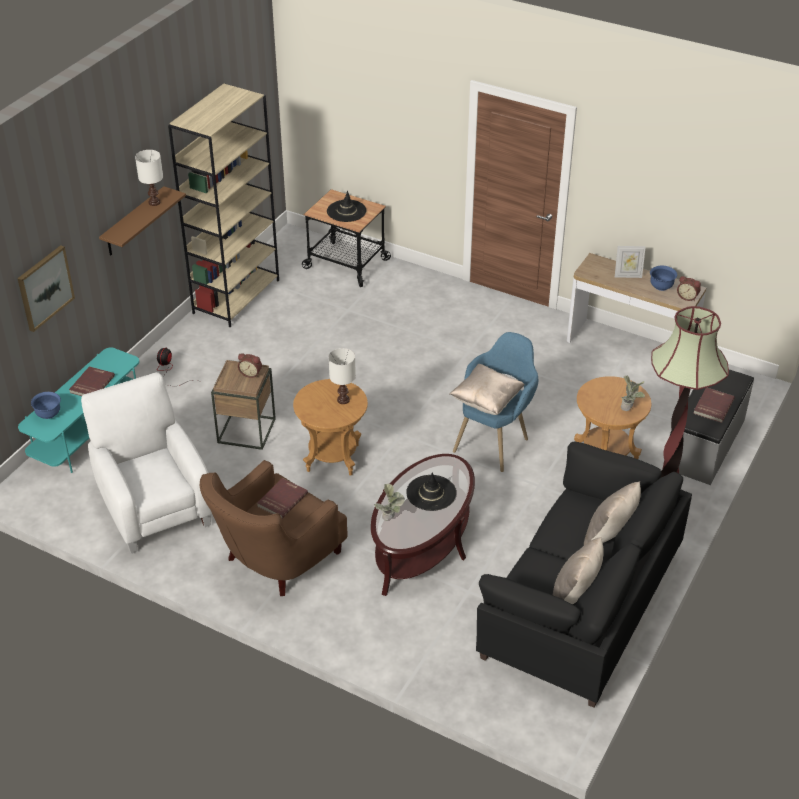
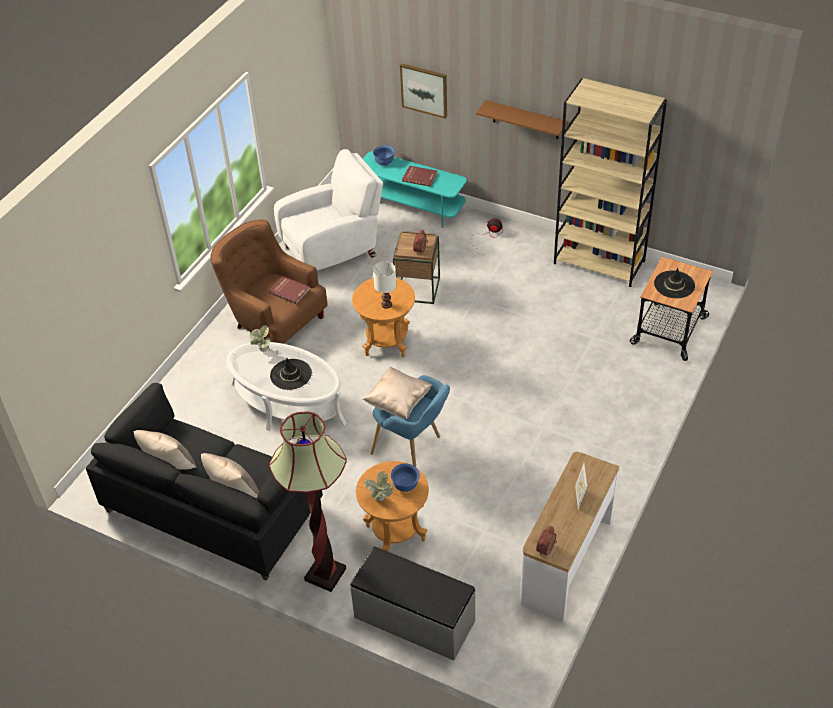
camera: 90 degrees right, 5 degrees up
white table lamp [135,150,163,206] -> none
brown coffee table [371,454,475,596] -> white coffee table [227,342,346,431]
blue bowl [650,266,677,291] -> blue bowl moved to [391,463,420,492]
red book [693,388,735,423] -> none

